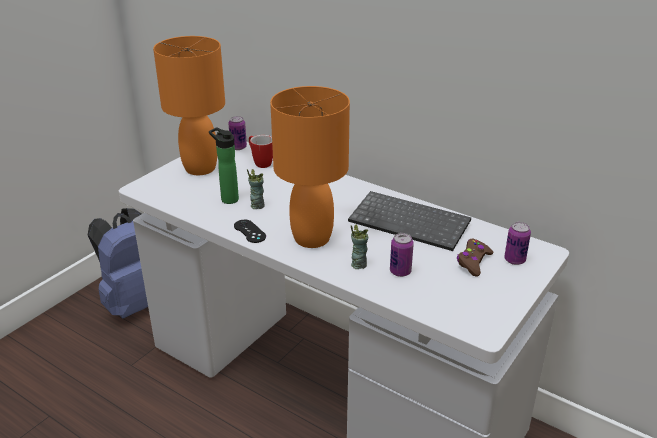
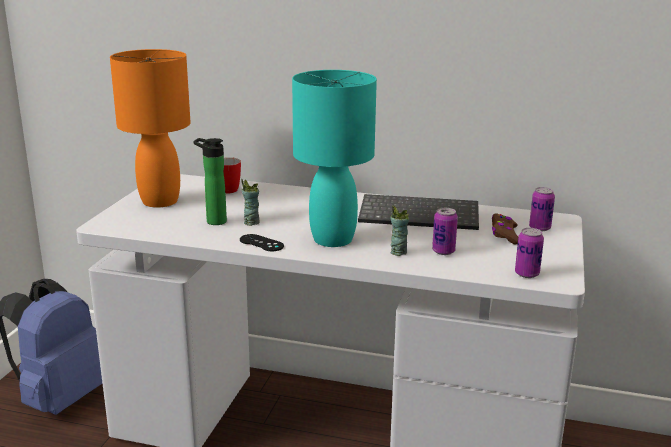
camera: 20 degrees left, 10 degrees down
can [228,116,247,150] -> can moved to [515,228,544,278]
orange table lamp [270,86,350,248] -> turquoise table lamp [292,70,377,247]

